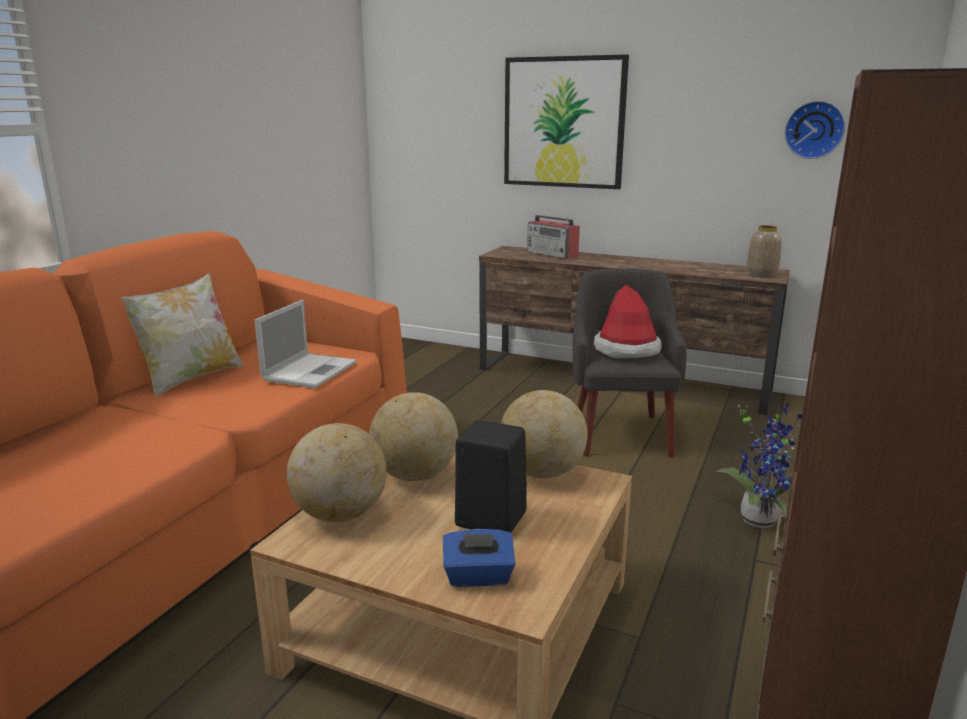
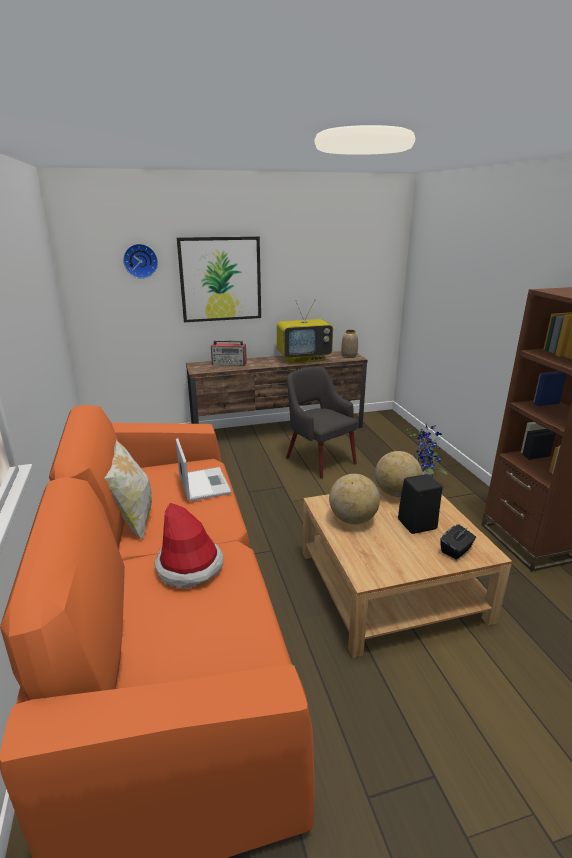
camera: 40 degrees left, 5 degrees up
globe [287,423,387,522] -> none
blue tissue box [443,529,516,587] -> black tissue box [440,524,476,560]
hat [594,285,662,358] -> hat moved to [155,503,223,588]
wall clock [784,101,846,159] -> wall clock moved to [123,244,158,279]
none -> television [277,300,333,363]

